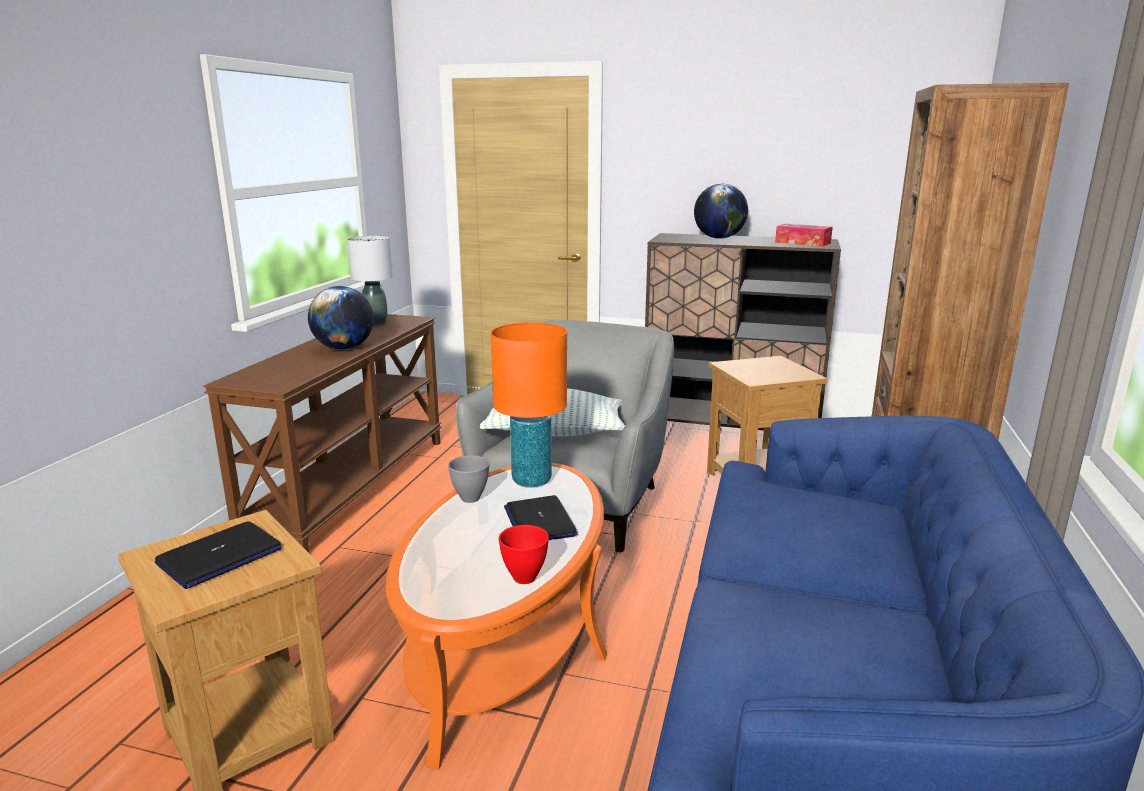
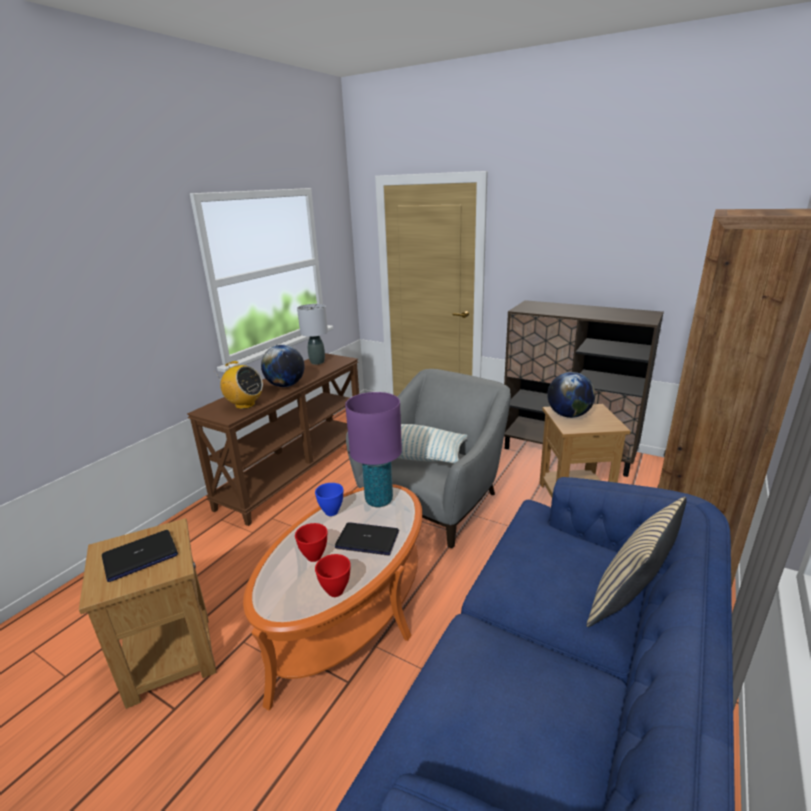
camera: 15 degrees right, 5 degrees up
grey bowl [448,455,490,503] -> blue bowl [315,483,344,516]
orange table lamp [491,322,567,487] -> purple table lamp [345,392,402,507]
laptop [504,495,578,540] -> laptop turned 105 degrees clockwise [335,522,399,555]
globe [694,184,748,239] -> globe moved to [547,372,595,418]
tissue box [775,224,833,247] -> none
none -> radio [214,361,263,409]
none -> red bowl [295,523,327,562]
none -> beige pillow [587,497,687,627]

